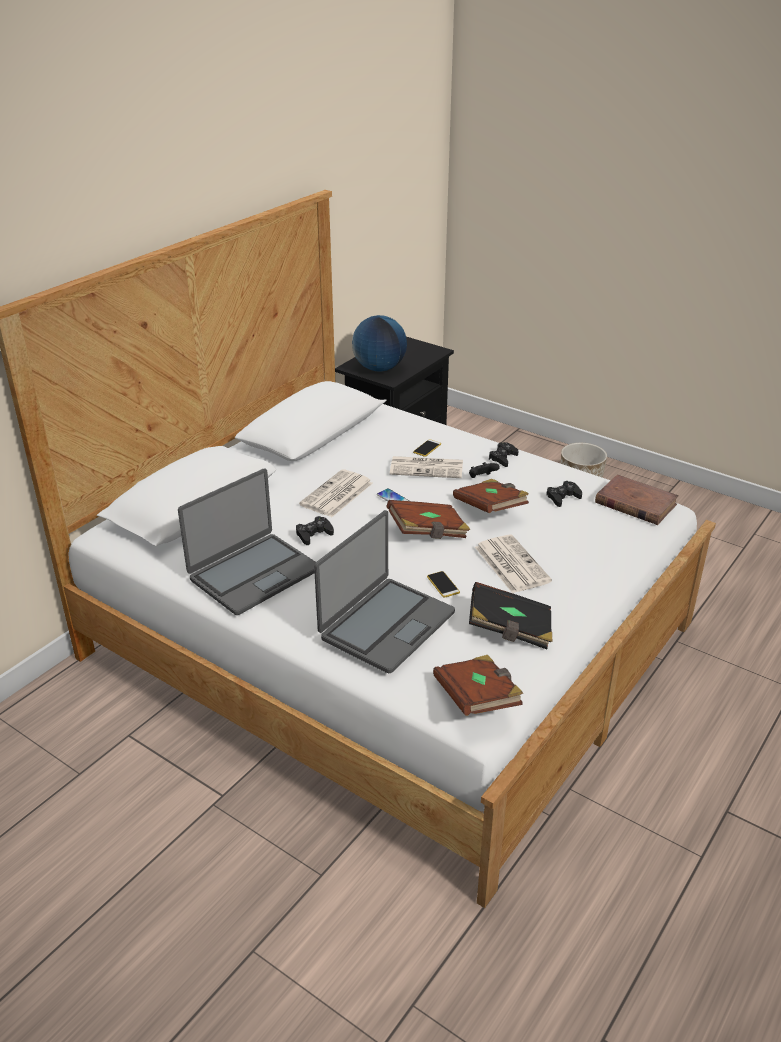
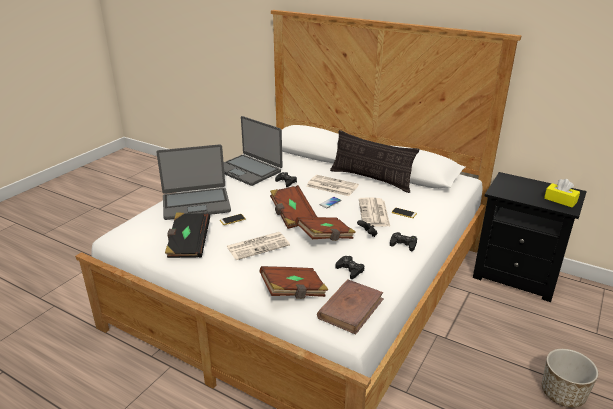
camera: 85 degrees right, 5 degrees down
laptop [314,510,455,673] -> laptop turned 45 degrees counterclockwise [156,144,231,220]
globe [352,315,407,371] -> none
brown book [433,655,523,716] -> brown book moved to [259,266,328,299]
none -> pillow [330,130,419,193]
none -> yellow tissue box [544,179,580,207]

